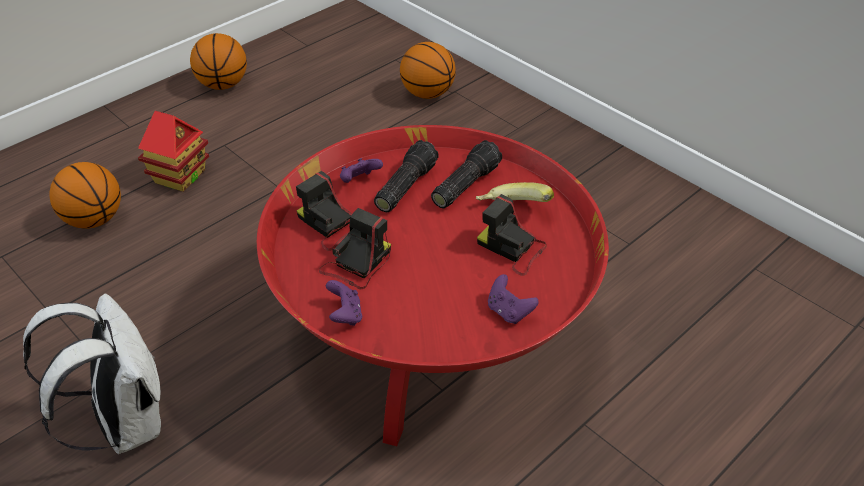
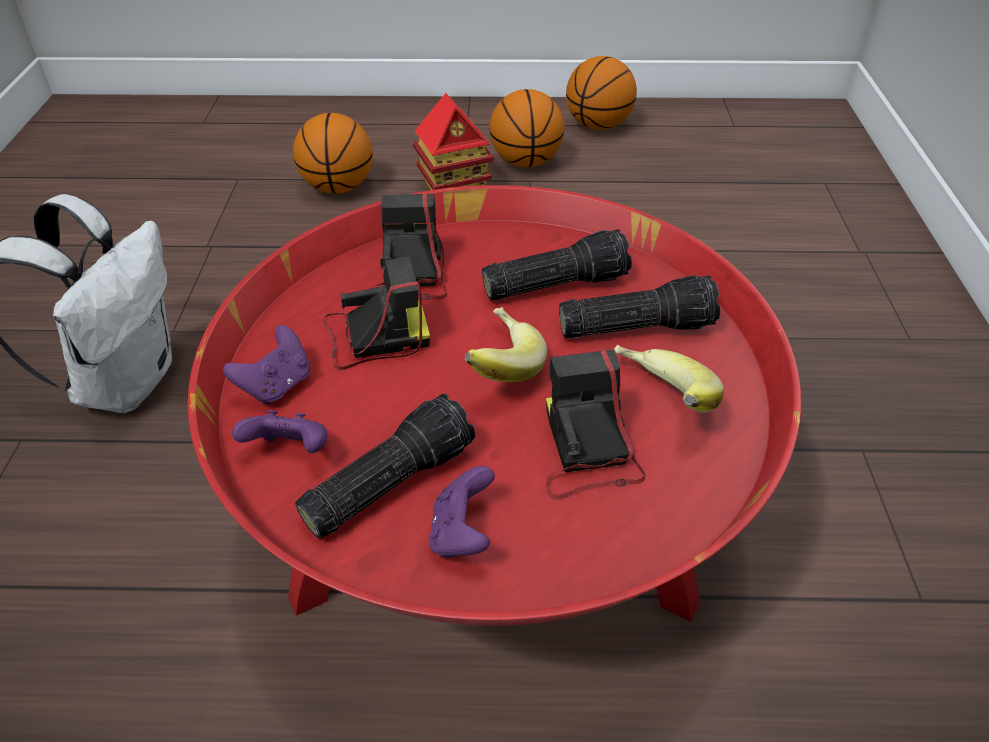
camera: 45 degrees right, 0 degrees up
purple game controller [340,158,383,183] -> purple game controller moved to [232,410,327,453]
basketball [400,42,456,99] -> basketball moved to [489,89,564,167]
none -> flashlight [295,394,475,539]
none -> banana [465,307,547,382]

